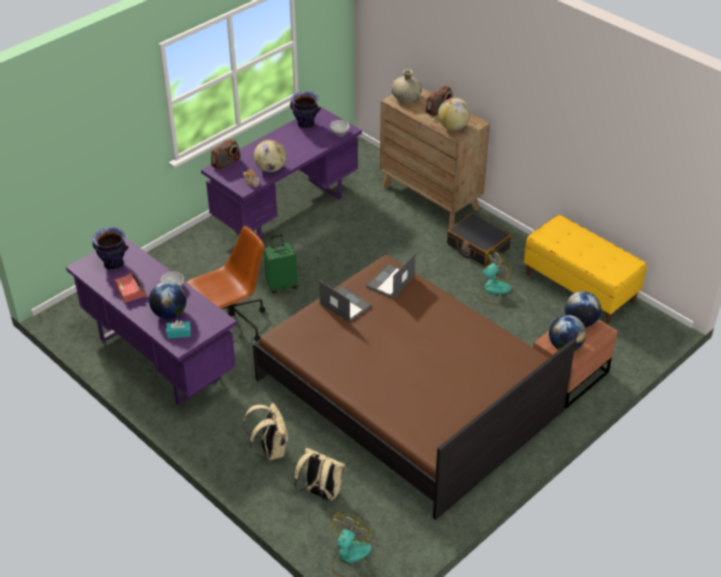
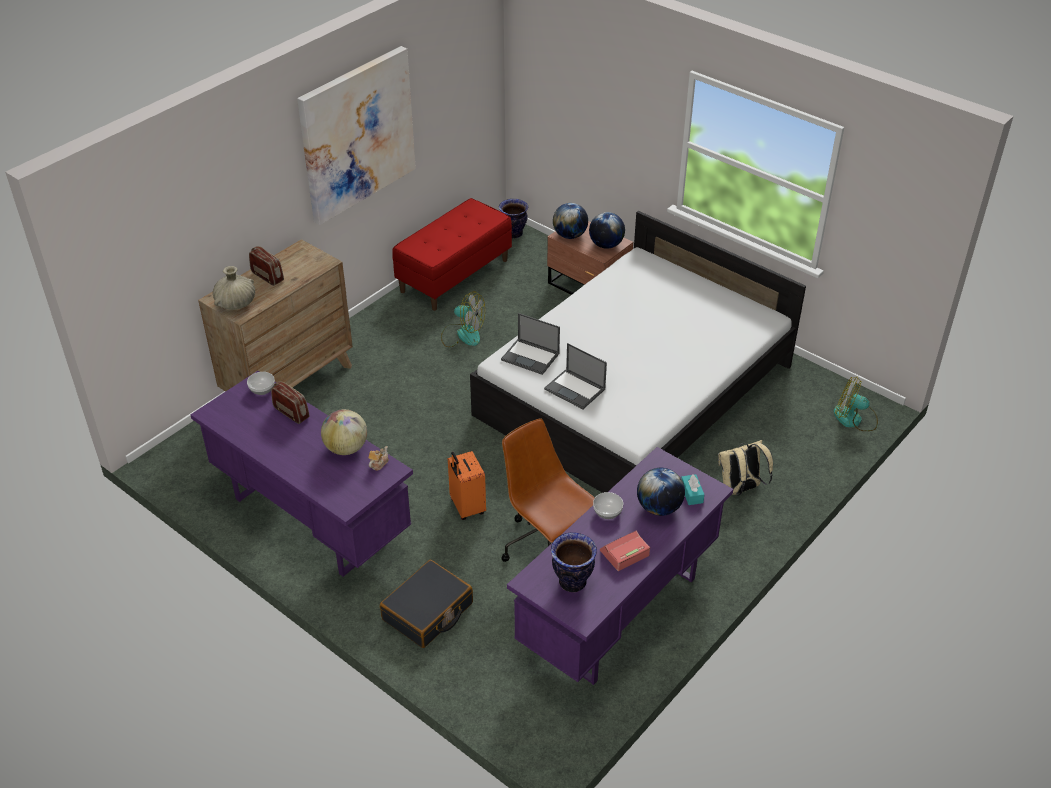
camera: 95 degrees left, 0 degrees up
radio [211,139,240,170] -> radio moved to [271,381,310,424]
brown bed [253,255,576,520] -> white bed [470,211,806,493]
green suitcase [264,234,298,293] -> orange suitcase [448,451,486,520]
vase [290,91,320,128] -> vase moved to [499,199,528,238]
beige backpack [295,448,347,501] -> none
laptop [319,280,372,323] -> laptop turned 90 degrees counterclockwise [544,343,607,409]
globe [438,98,470,130] -> none
black suitcase [447,213,511,267] -> black suitcase moved to [380,560,473,648]
fan [474,250,512,305] -> fan turned 150 degrees clockwise [441,291,485,347]
yellow bench [524,215,647,324] -> red bench [392,198,512,311]
none -> picture [297,46,416,225]

